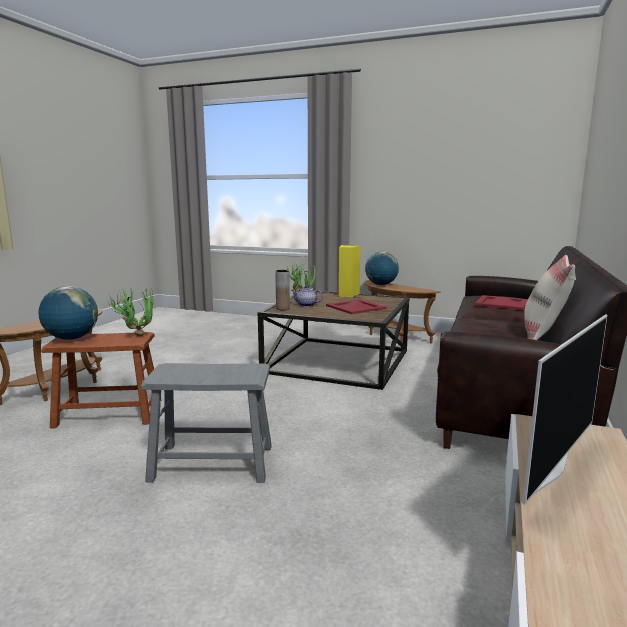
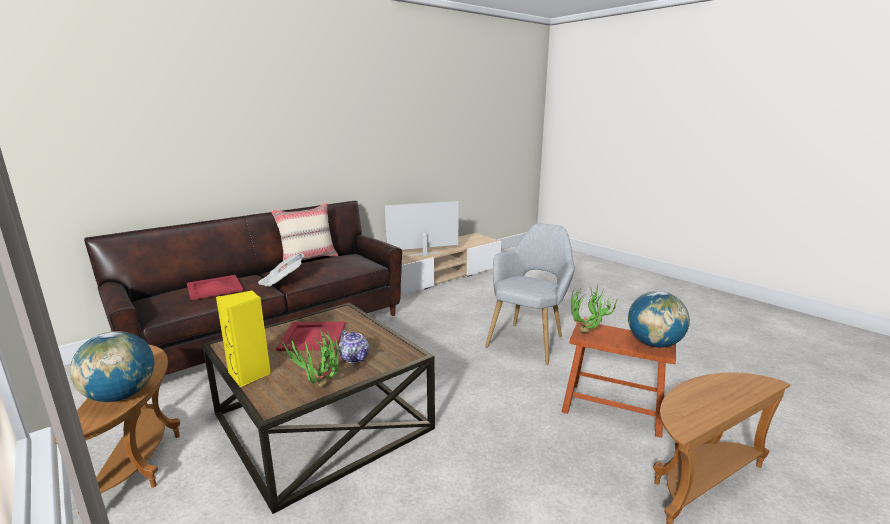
camera: 150 degrees left, 5 degrees up
grey stool [141,363,272,483] -> grey armchair [485,223,575,365]
brown vase [275,270,290,310] -> none
none -> newspaper [258,253,304,287]

